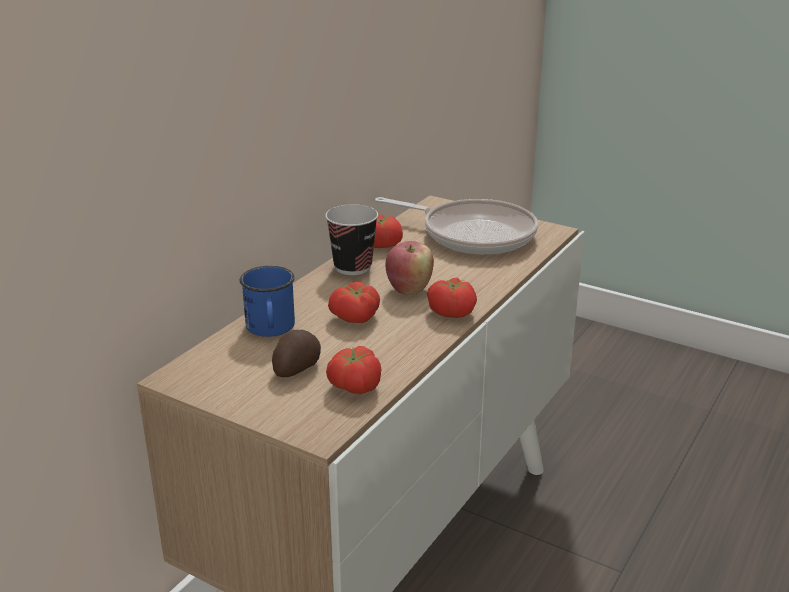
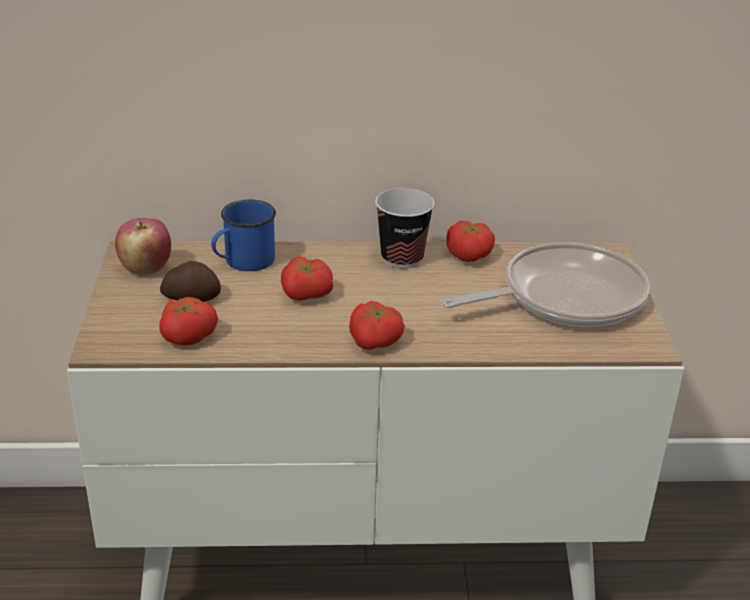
camera: 55 degrees right, 5 degrees up
frying pan [375,197,538,254] -> frying pan turned 105 degrees counterclockwise [441,242,650,327]
apple [386,241,434,295] -> apple moved to [115,218,171,275]

